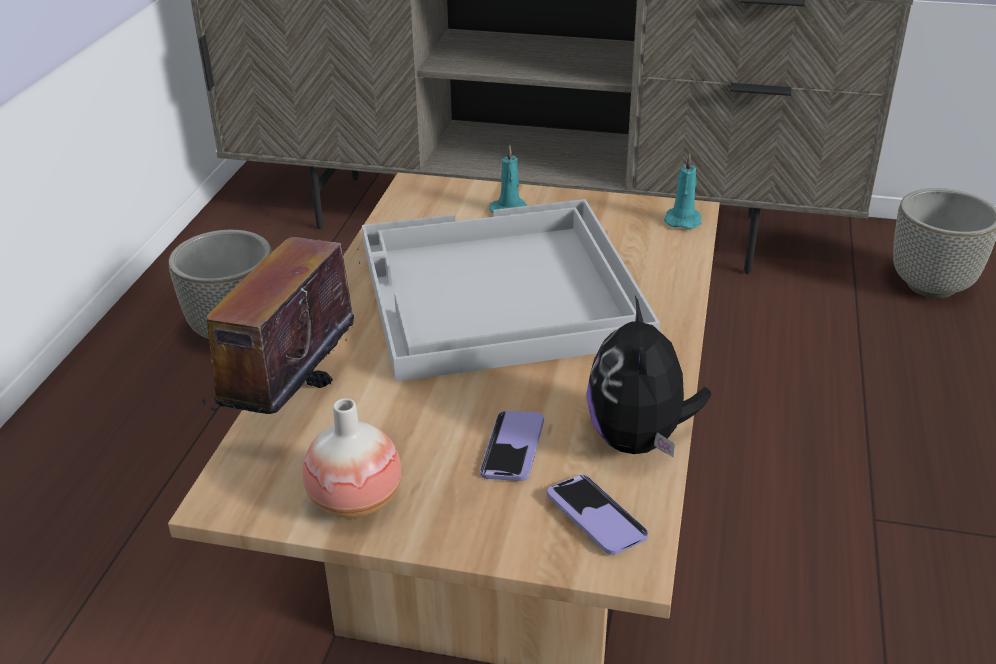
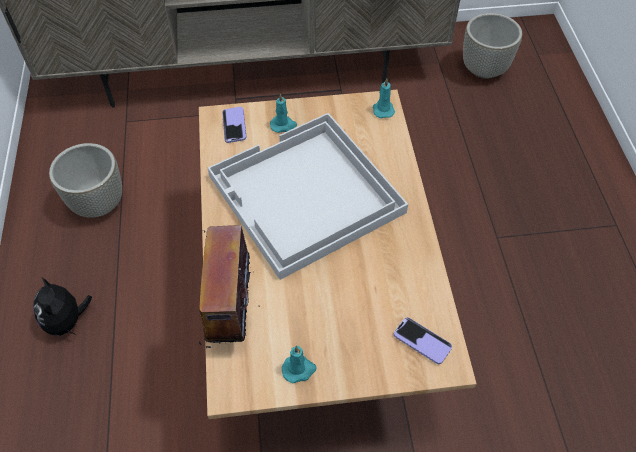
camera: 20 degrees left, 20 degrees up
vase [302,398,401,518] -> turquoise candle [282,346,317,383]
phone [480,411,544,481] -> phone moved to [222,107,246,143]
plush toy [586,296,711,457] -> plush toy moved to [33,278,92,336]

